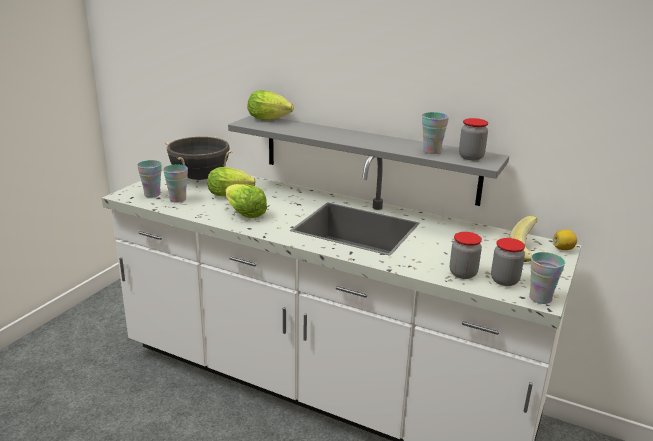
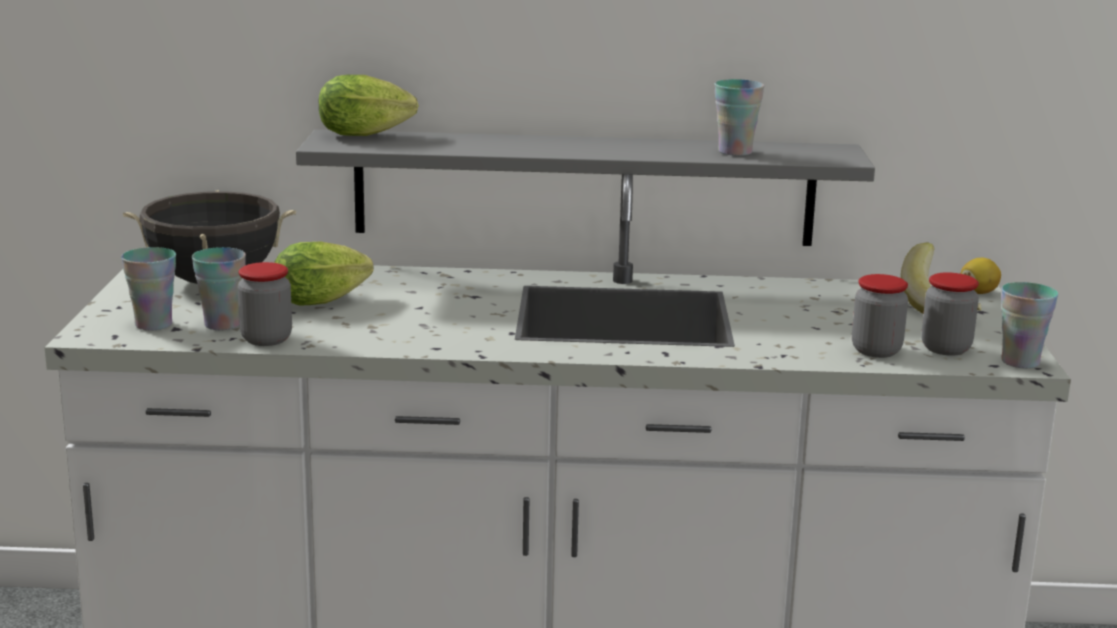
camera: 25 degrees left, 5 degrees down
lettuce [226,184,267,218] -> none
jar [459,118,488,160] -> jar moved to [238,262,292,346]

